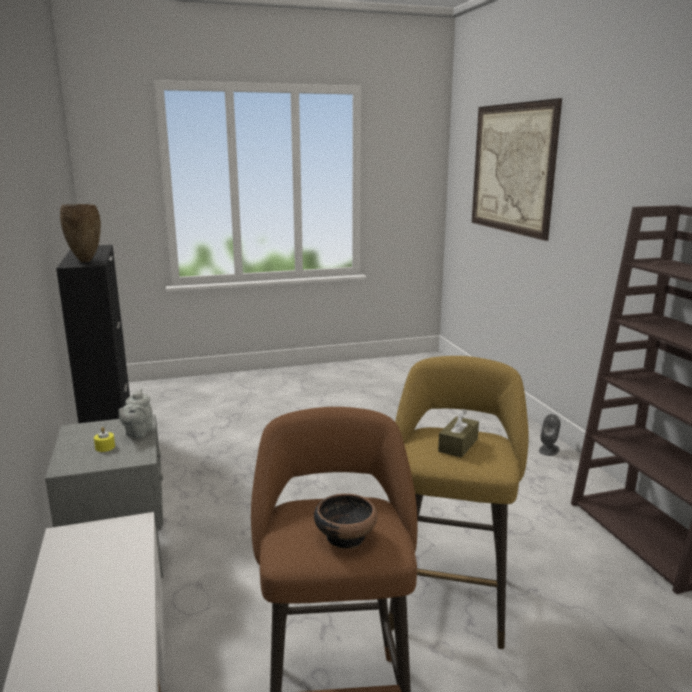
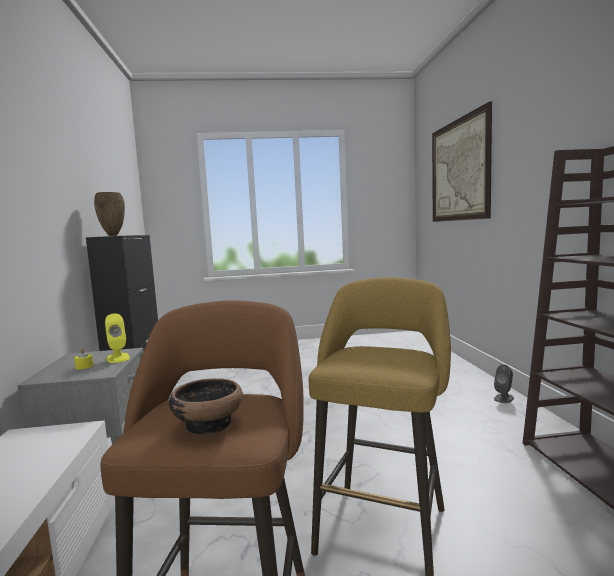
camera: 10 degrees right, 10 degrees down
grey teapot [118,389,152,438] -> yellow speaker [105,313,130,363]
brown tissue box [438,409,479,458] -> none

